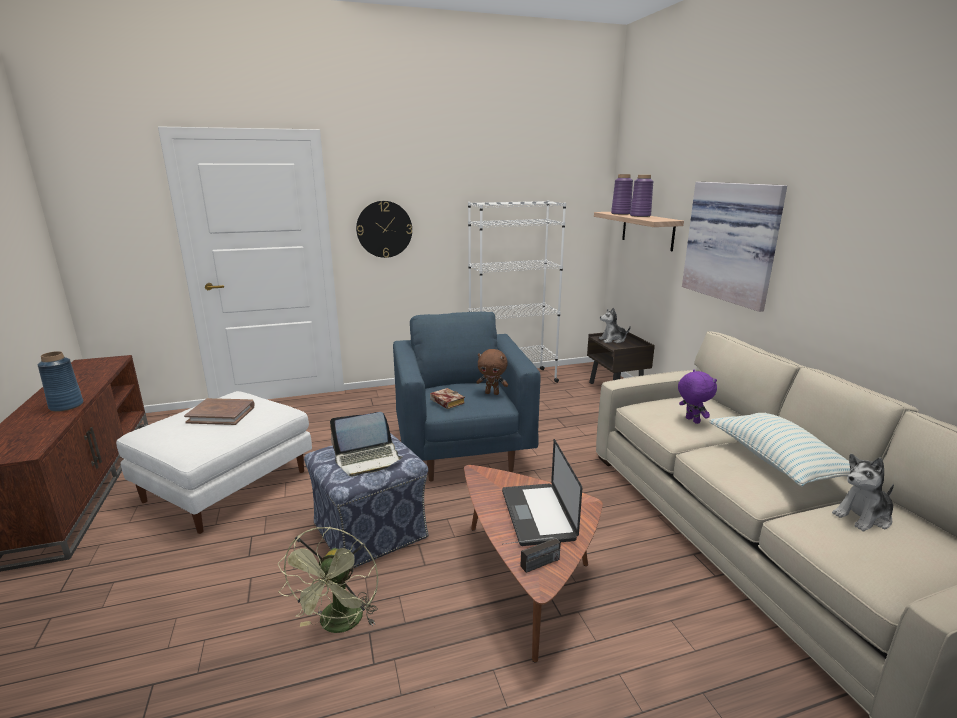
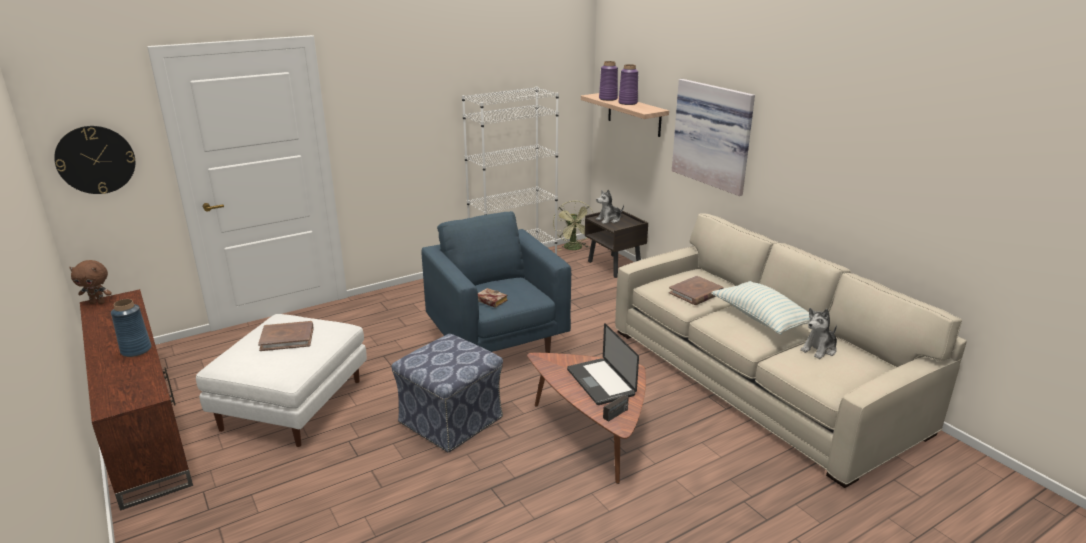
camera: 15 degrees left, 5 degrees up
green fan [278,527,378,633] -> green fan moved to [553,201,594,250]
laptop [330,412,403,476] -> none
wall clock [356,201,412,258] -> wall clock moved to [54,126,135,194]
brown plush toy [476,349,508,395] -> brown plush toy moved to [69,260,112,304]
purple plush toy [678,370,717,424] -> brown book [669,276,724,305]

